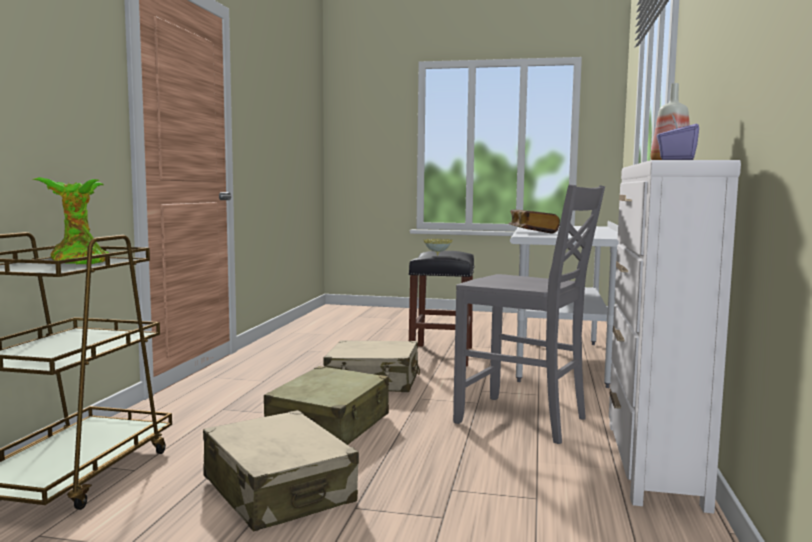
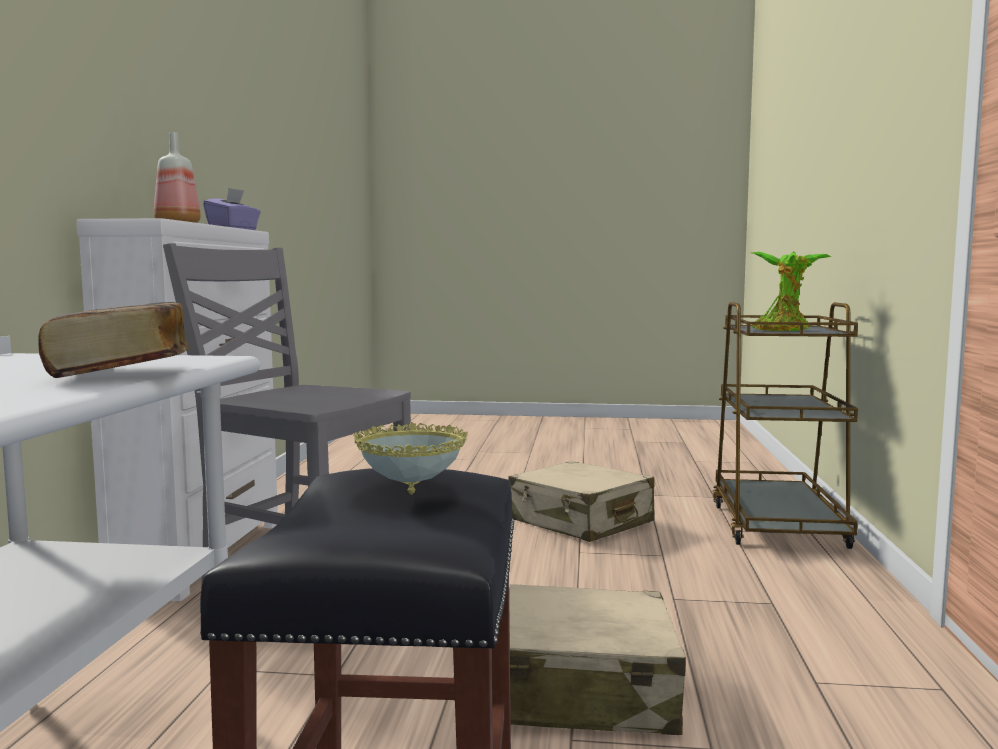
camera: 175 degrees right, 0 degrees up
beige suitcase [264,366,389,445] -> none

